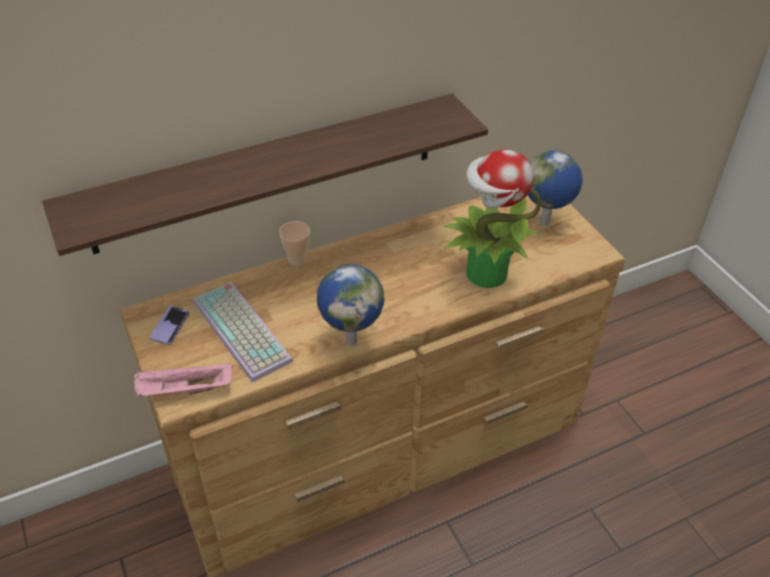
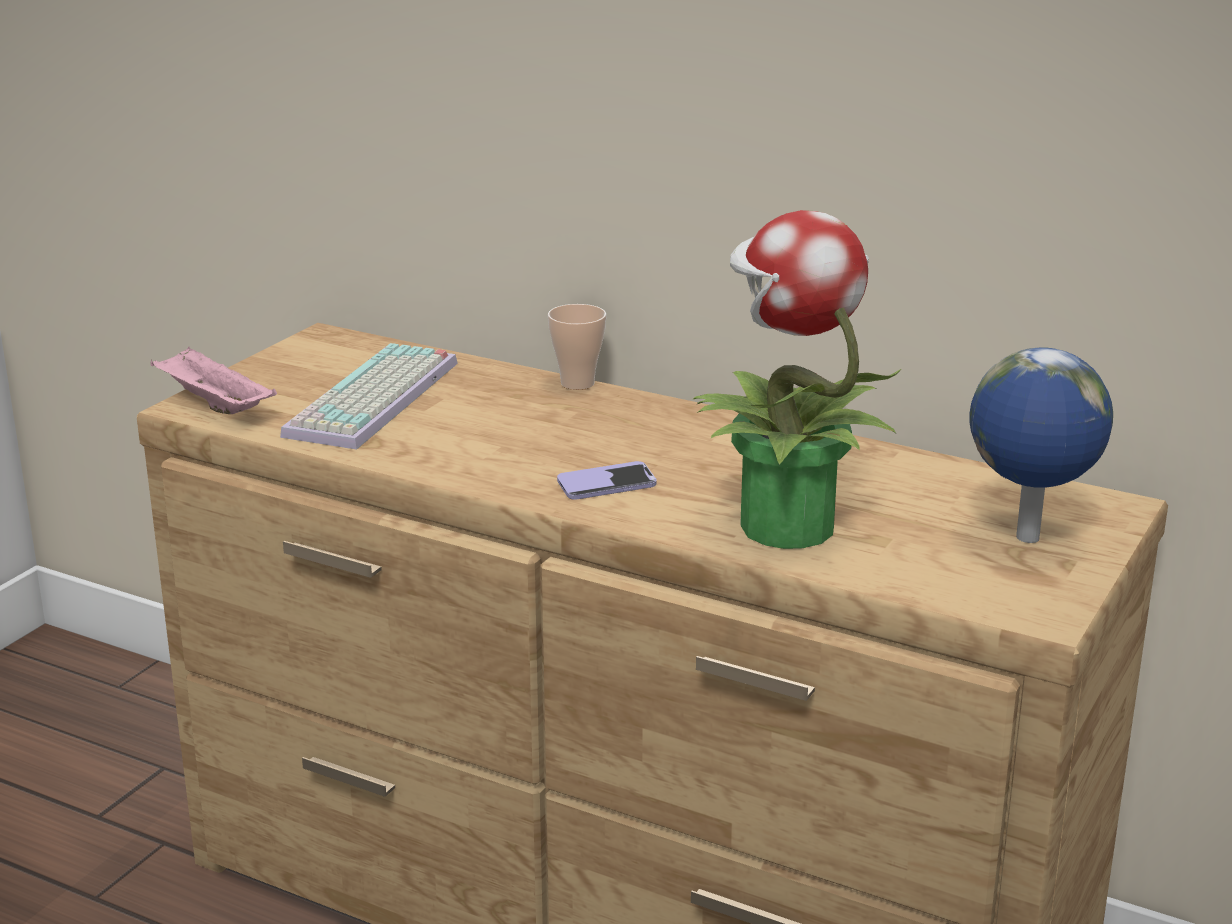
camera: 55 degrees right, 20 degrees down
shelf [42,94,488,256] -> none
phone [150,306,189,345] -> phone moved to [557,461,657,500]
globe [317,264,384,345] -> none

